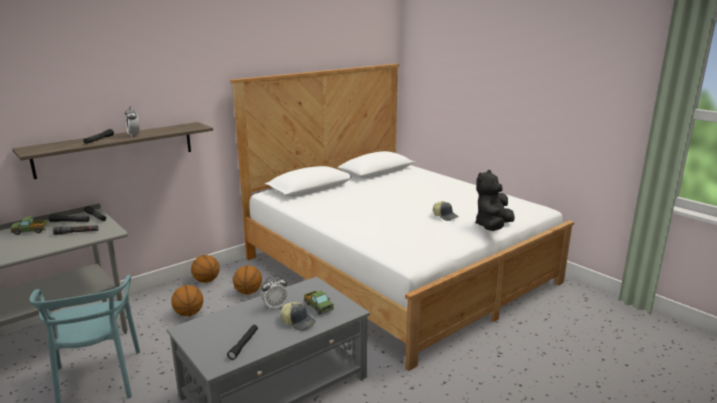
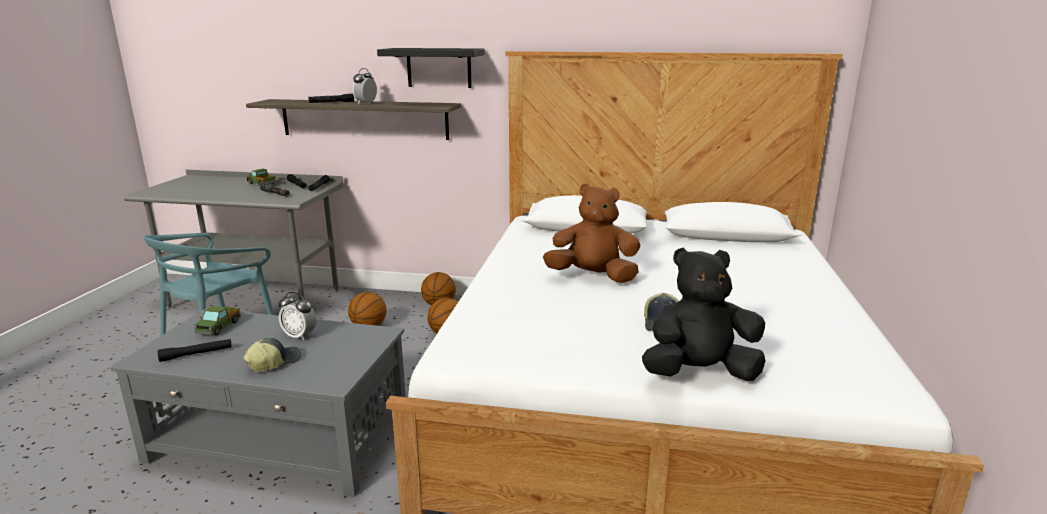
camera: 50 degrees right, 0 degrees up
cap [281,302,316,331] -> cap turned 135 degrees counterclockwise [243,338,302,372]
toy truck [304,290,334,315] -> toy truck moved to [194,306,241,336]
none -> black shelf [377,48,485,88]
none -> brown plush toy [543,184,641,283]

